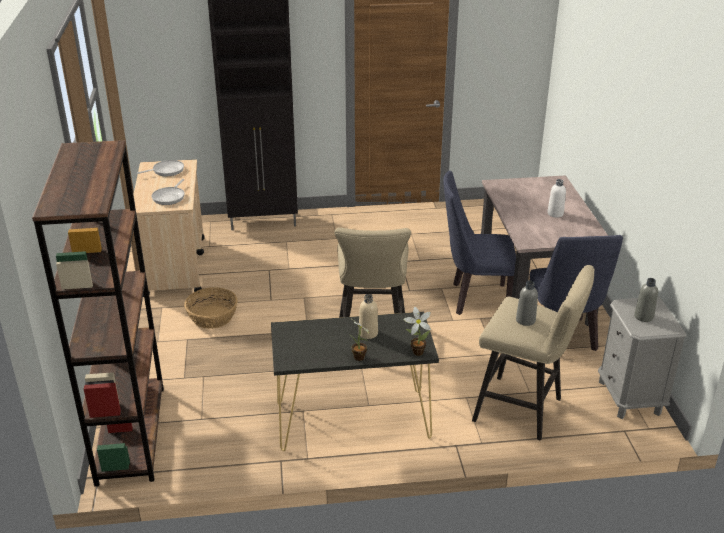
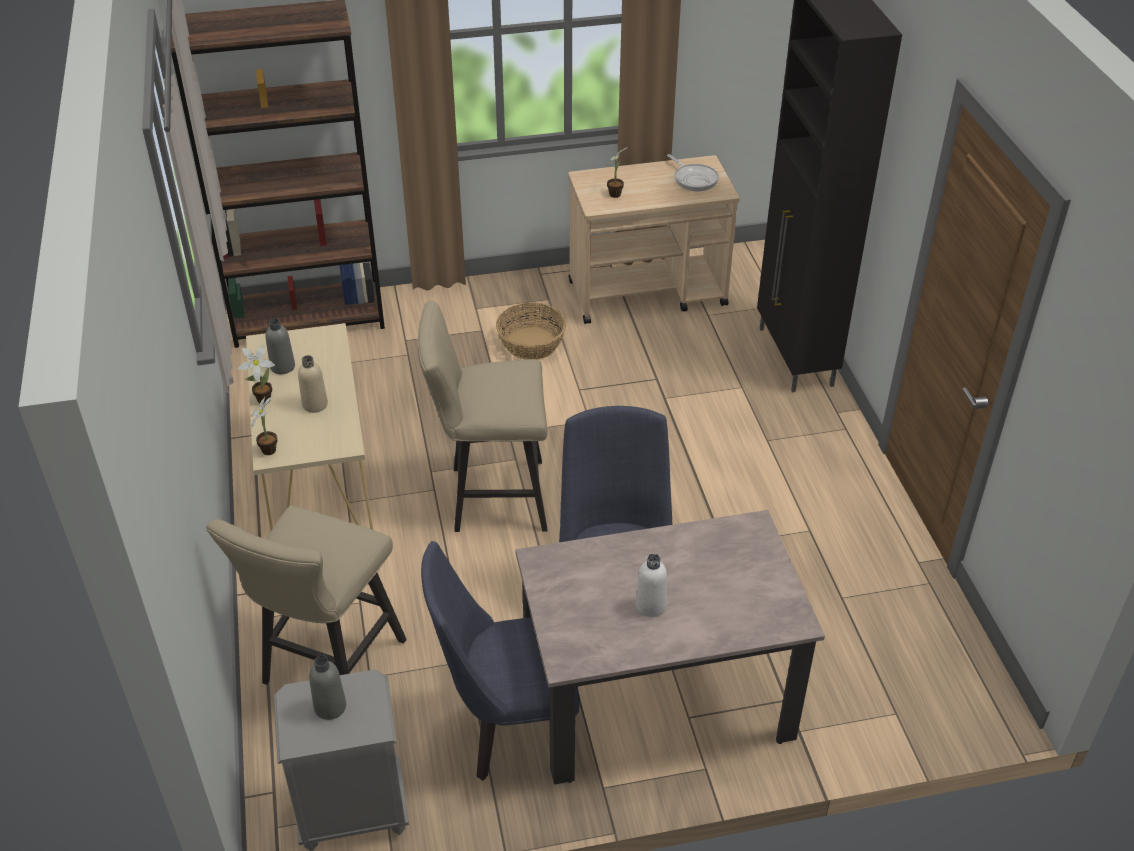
camera: 85 degrees right, 10 degrees up
frying pan [152,179,185,205] -> potted plant [605,147,628,198]
black console table [271,312,439,451] -> beige console table [246,323,373,531]
grey bottle [516,280,538,326] -> grey bottle moved to [266,318,295,374]

